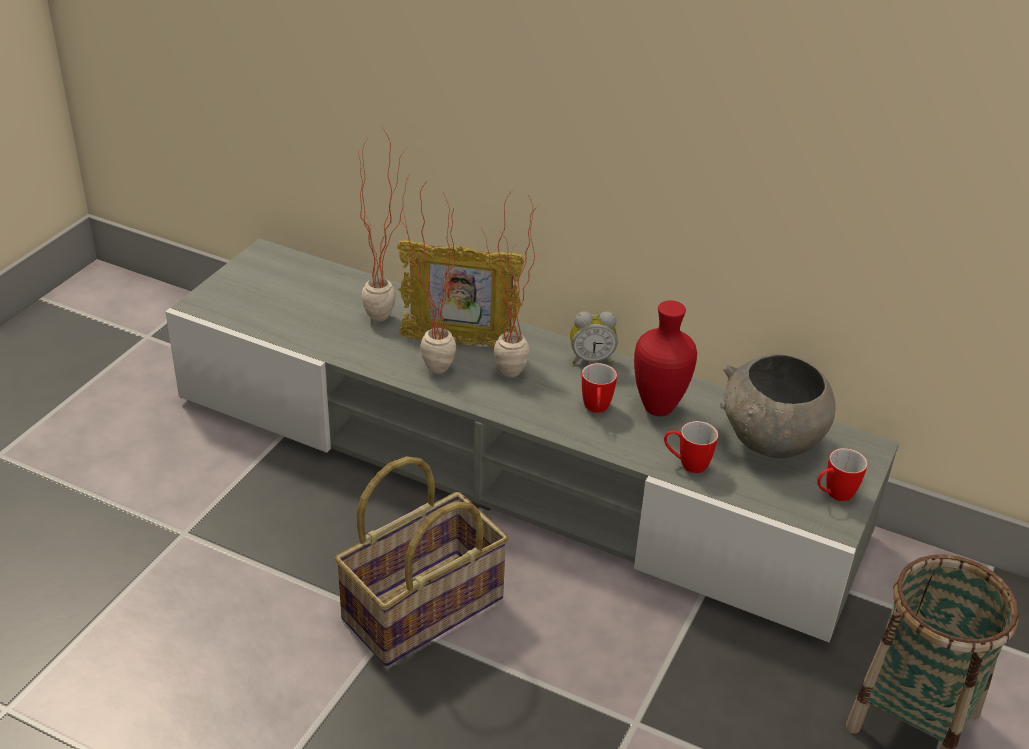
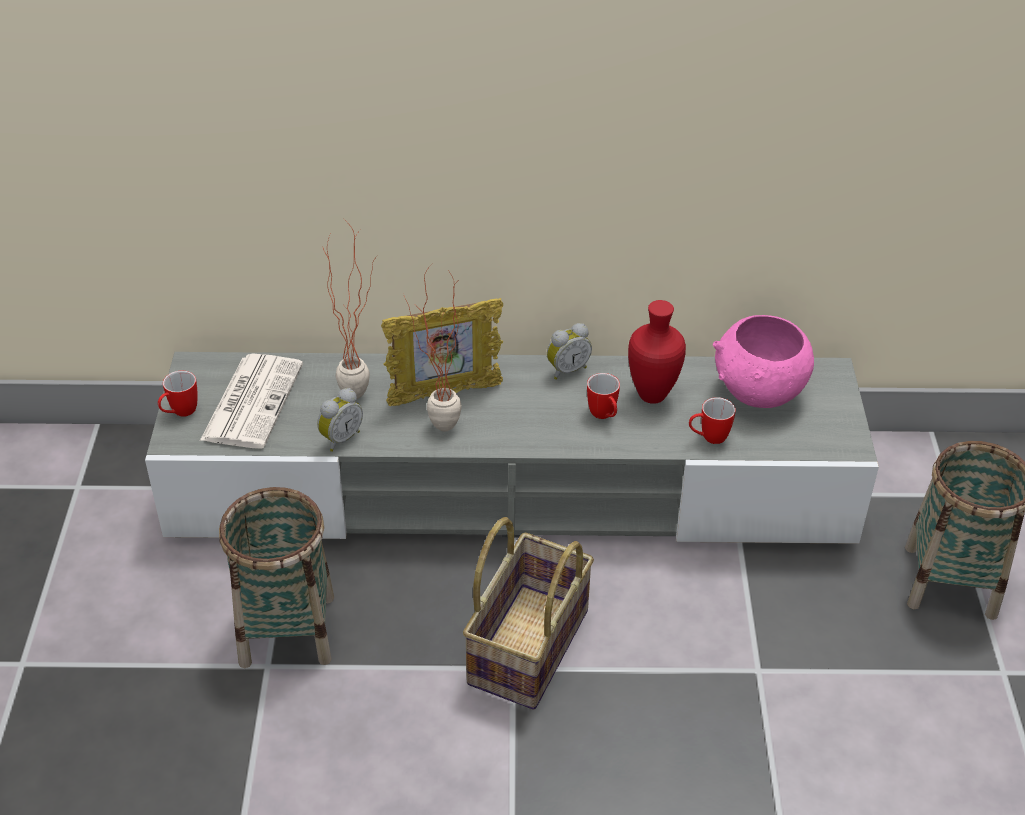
camera: 25 degrees left, 5 degrees up
potted plant [481,188,538,378] -> none
grey bowl [721,354,836,459] -> pink bowl [713,315,814,408]
mug [817,448,868,501] -> mug moved to [158,371,198,417]
none -> newspaper [200,353,303,449]
none -> basket [219,487,334,668]
none -> alarm clock [317,388,363,452]

